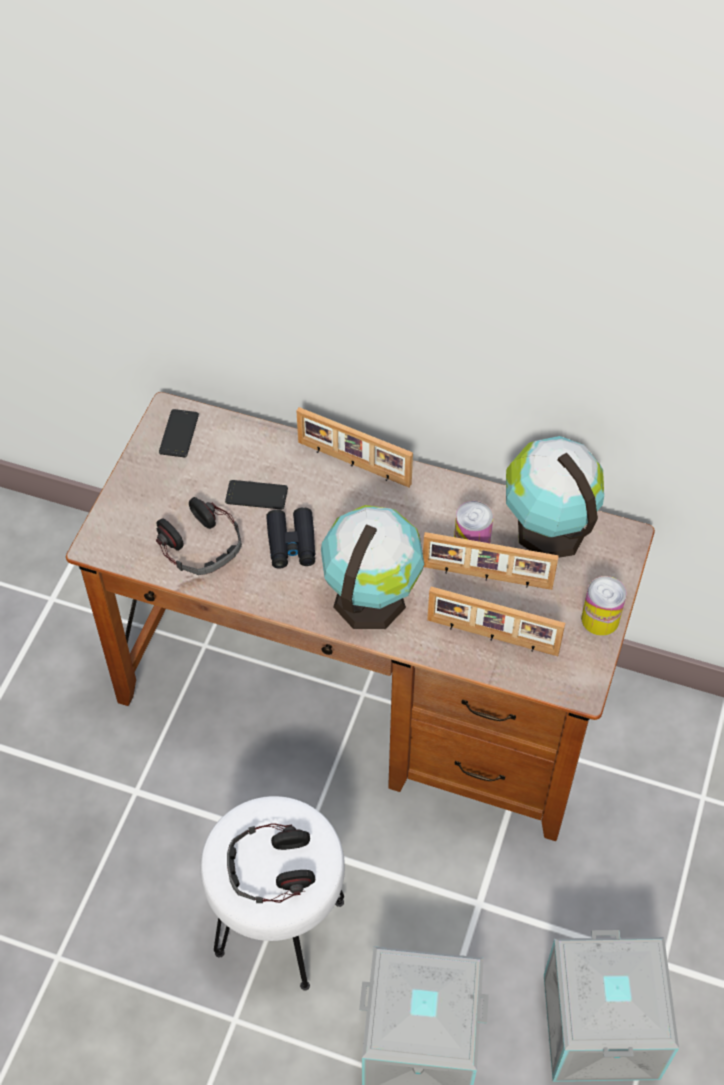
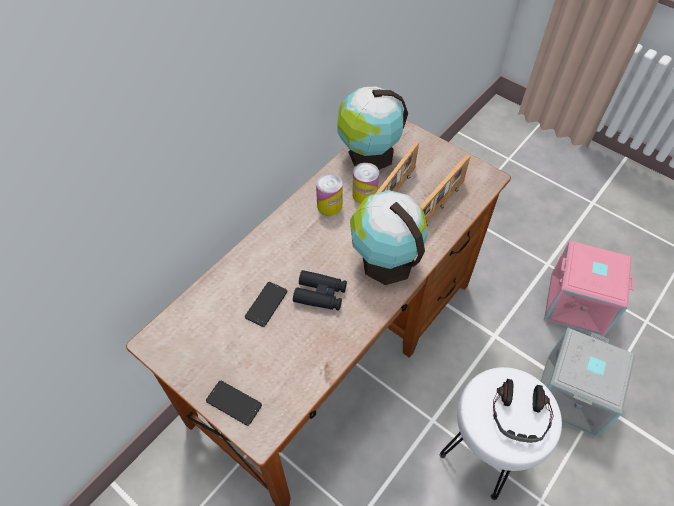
camera: 70 degrees left, 0 degrees up
headphones [156,497,242,575] -> none
phone [159,409,199,457] -> phone moved to [206,381,262,426]
picture frame [297,407,413,487] -> none
grey storage box [544,930,679,1082] -> pink storage box [544,240,635,337]
can [581,576,626,636] -> can moved to [316,173,343,216]

